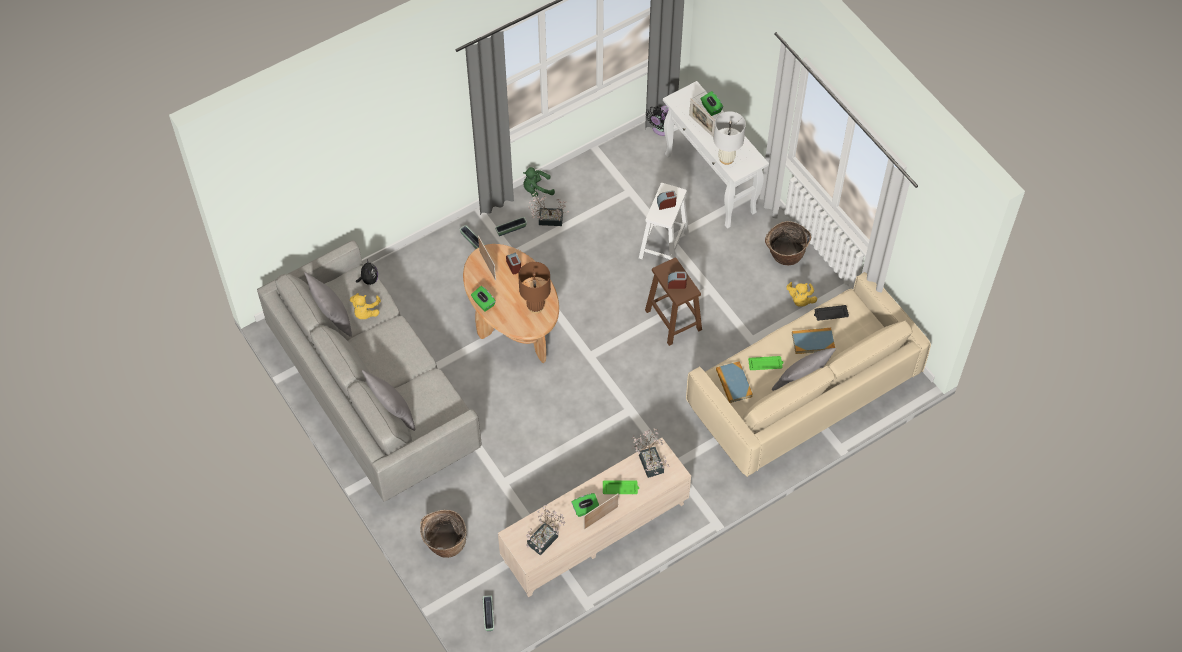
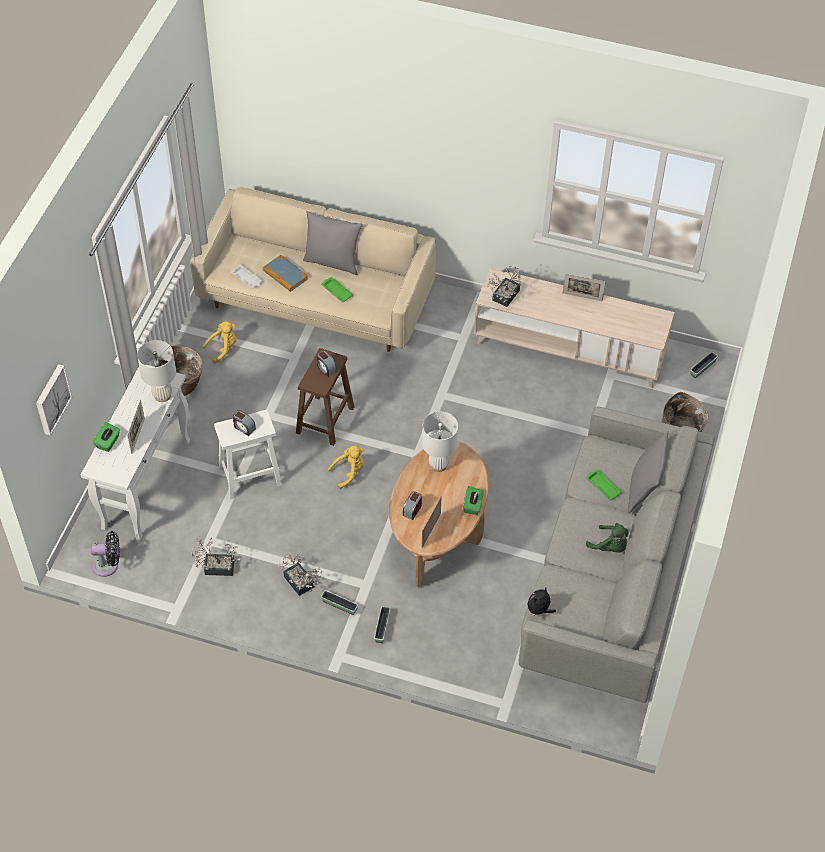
camera: 130 degrees left, 5 degrees down
grey pillow [304,272,352,337] -> none
yellow plush toy [350,293,381,319] -> yellow plush toy moved to [327,446,364,489]
brown table lamp [518,262,551,314] -> white table lamp [422,411,458,472]
green plush toy [523,167,555,197] -> green plush toy moved to [586,523,628,553]
potted plant [526,504,566,555] -> potted plant moved to [192,536,240,576]
green tissue box [571,493,599,517] -> none
green tray [603,480,639,494] -> green tray moved to [586,469,622,500]
book [716,361,753,403] -> none
black tray [814,305,849,321] -> white tray [230,264,262,289]
none -> picture [36,364,72,436]

